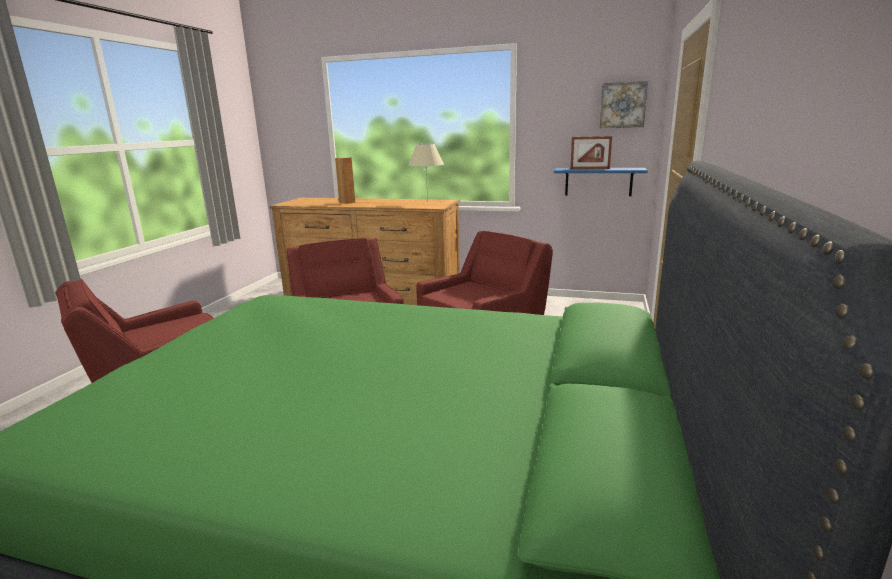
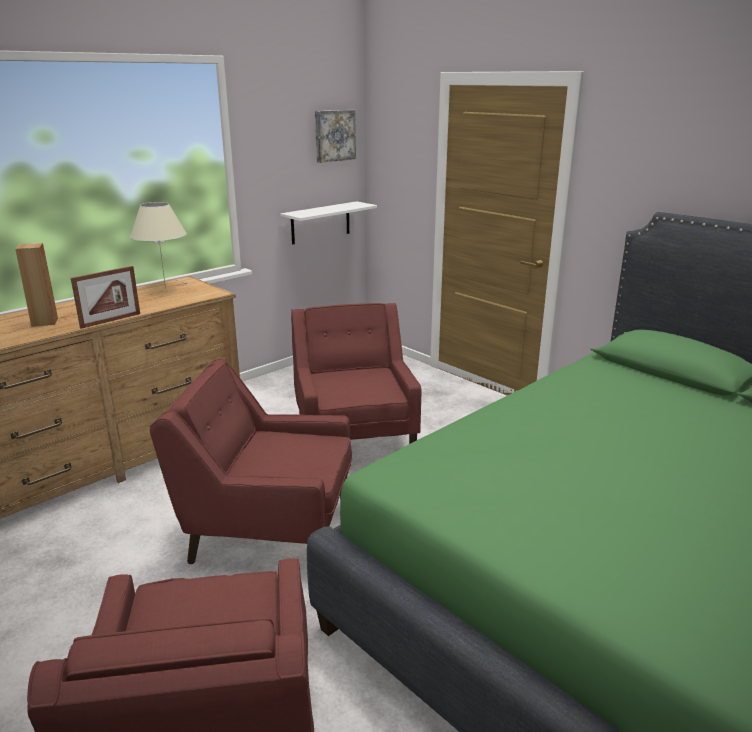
camera: 60 degrees left, 5 degrees up
blue shelf [554,168,648,196] -> white shelf [281,201,377,245]
picture frame [570,136,612,169] -> picture frame moved to [71,266,140,329]

